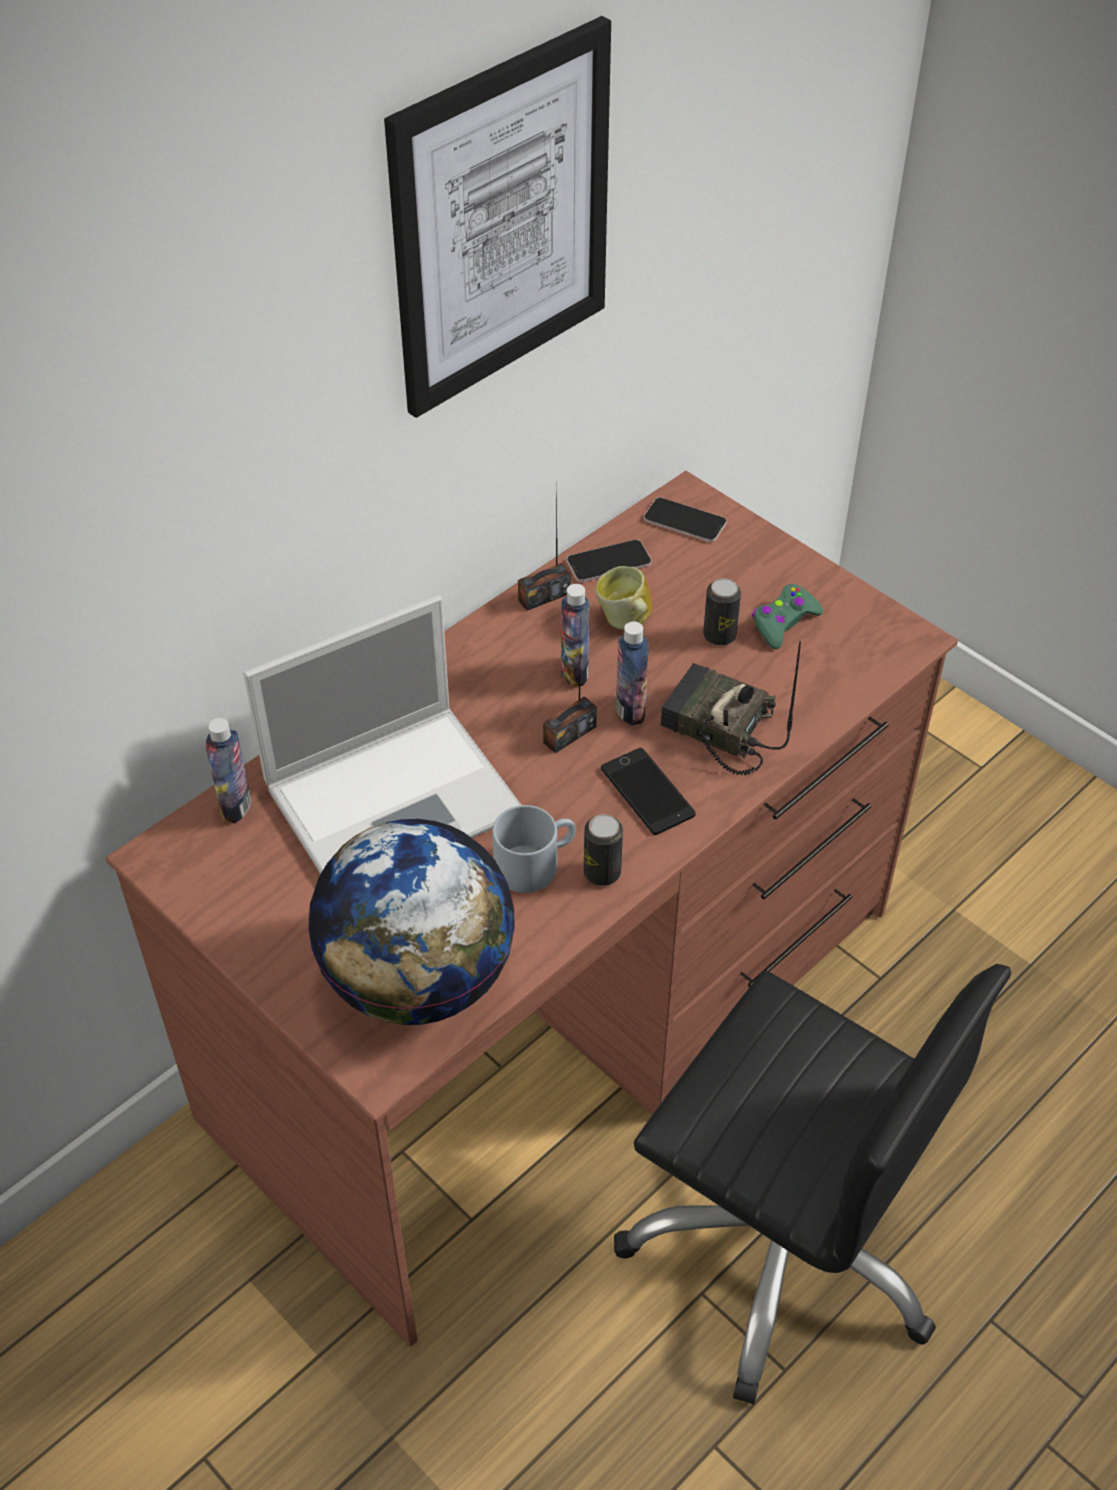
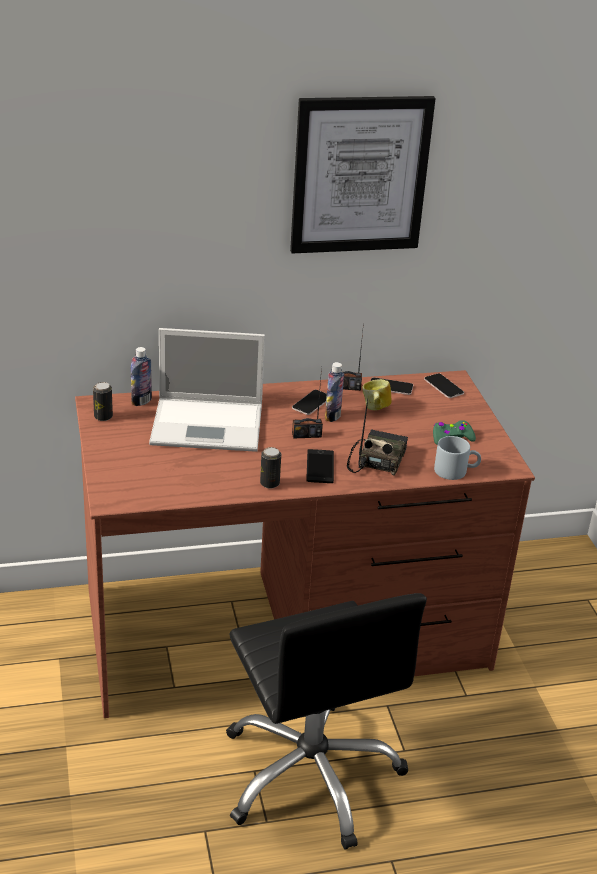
camera: 30 degrees right, 15 degrees down
globe [308,819,515,1025] -> none
grey mug [492,805,576,893] -> grey mug moved to [434,436,481,480]
bottle [616,621,649,725] -> none
radio [661,641,801,775] -> radio turned 45 degrees clockwise [347,399,408,476]
can [703,578,741,646] -> can moved to [93,382,113,421]
none -> phone [292,390,327,415]

